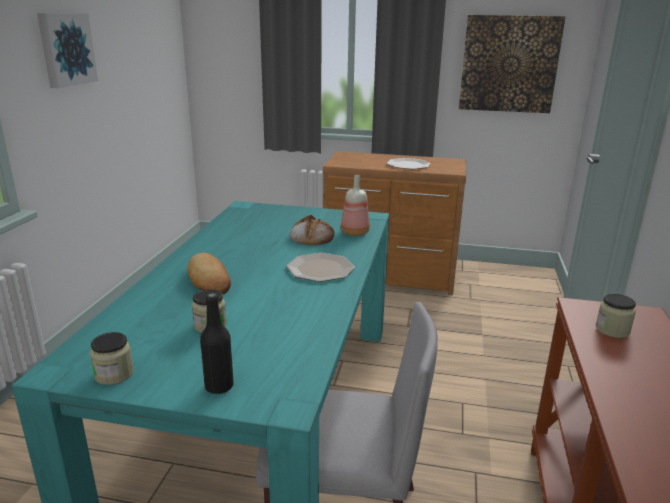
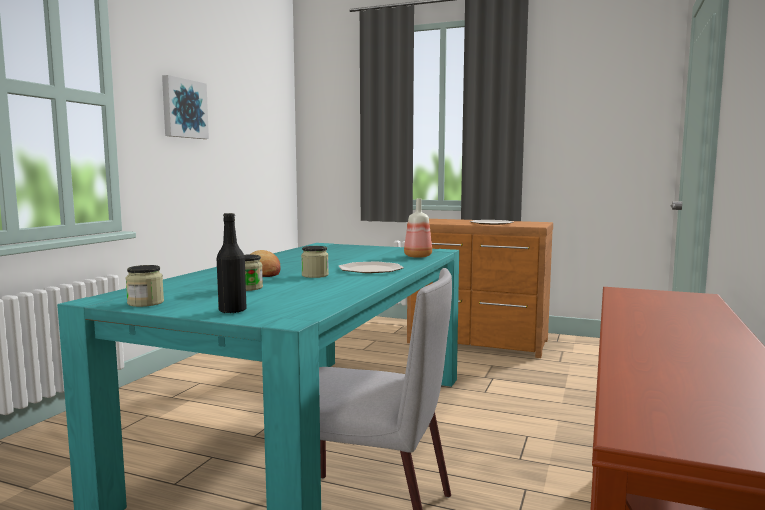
camera: 10 degrees right, 15 degrees down
bread [289,215,334,245] -> none
picture [459,15,565,113] -> none
jar [596,294,636,338] -> jar moved to [301,246,329,278]

